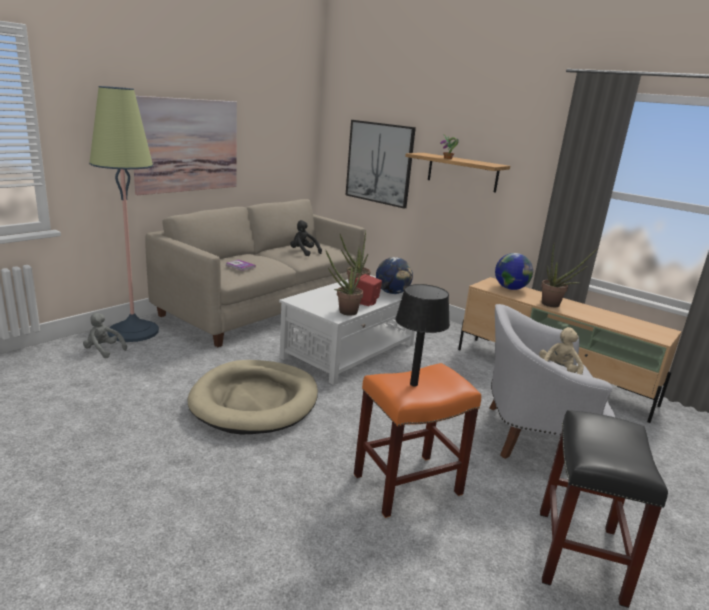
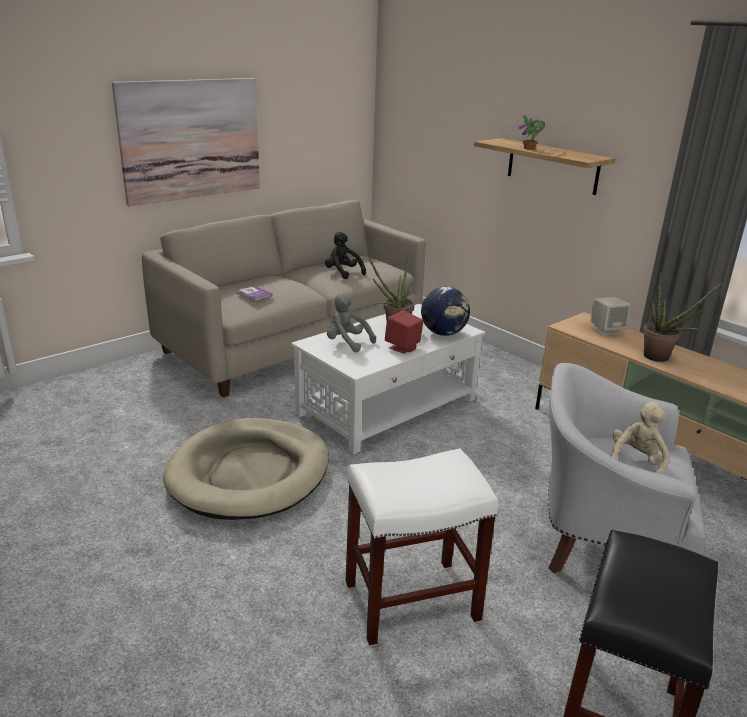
camera: 10 degrees right, 5 degrees up
grey plush toy [83,313,127,358] -> grey plush toy moved to [327,294,376,352]
floor lamp [89,86,159,342] -> none
potted plant [325,249,363,316] -> none
picture [346,120,416,209] -> none
orange stool [354,363,481,518] -> white stool [346,448,498,646]
black table lamp [395,284,450,387] -> none
globe [495,253,533,290] -> beige speaker [590,297,630,336]

